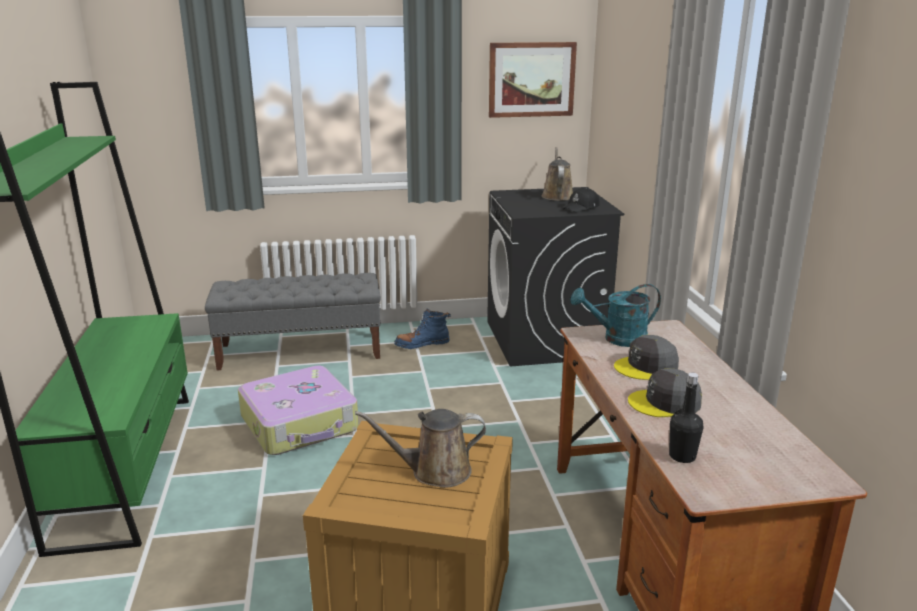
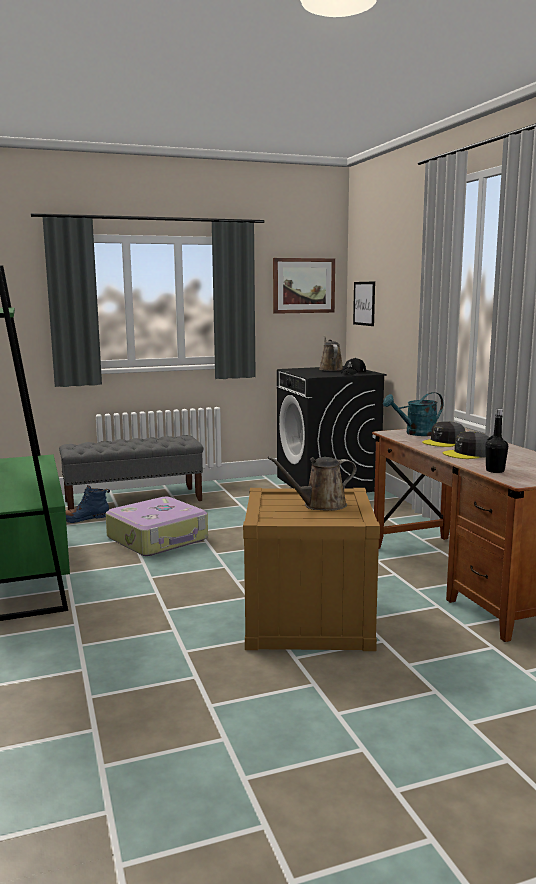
camera: 10 degrees left, 10 degrees down
blue boot [394,308,451,349] -> blue boot moved to [65,485,110,523]
none -> picture [353,281,375,326]

